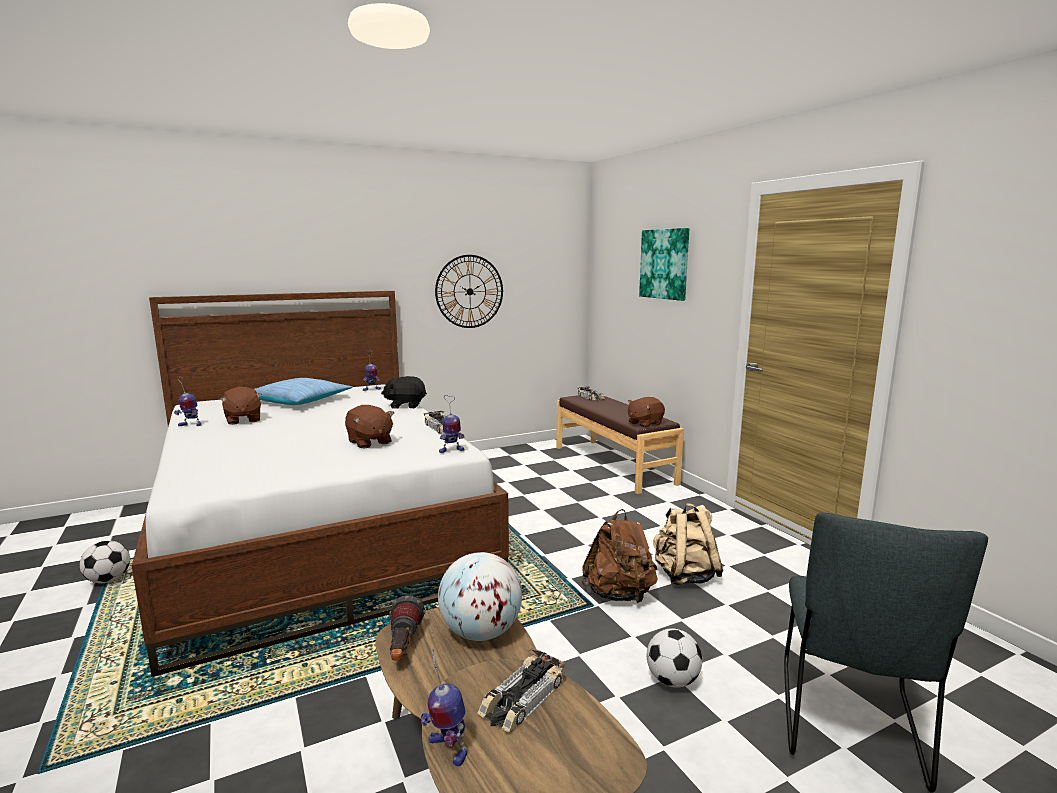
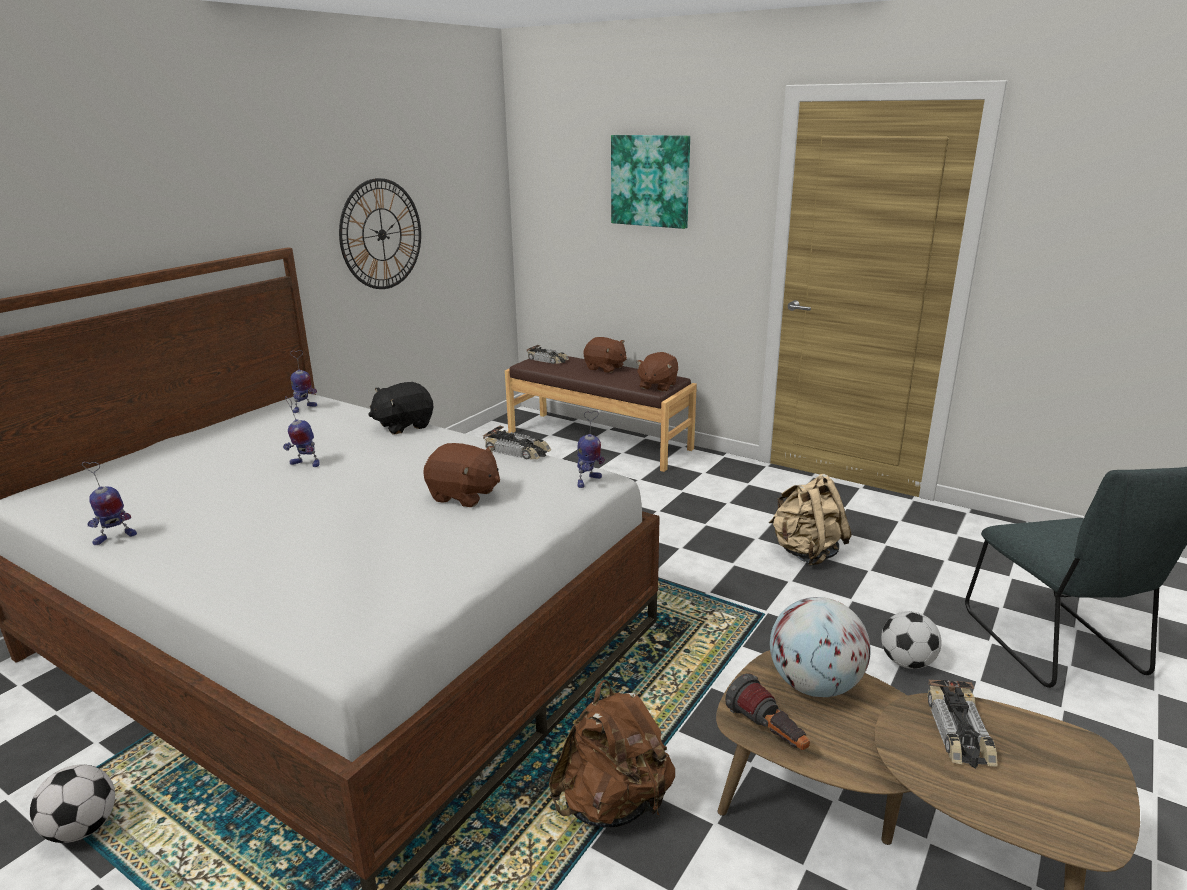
camera: 30 degrees left, 10 degrees up
brown plush toy [220,387,262,425] -> brown plush toy moved to [584,337,627,373]
pillow [255,378,353,405] -> none
toy robot [421,648,467,767] -> toy robot moved to [283,396,320,467]
brown backpack [582,509,658,603] -> brown backpack moved to [549,680,675,828]

